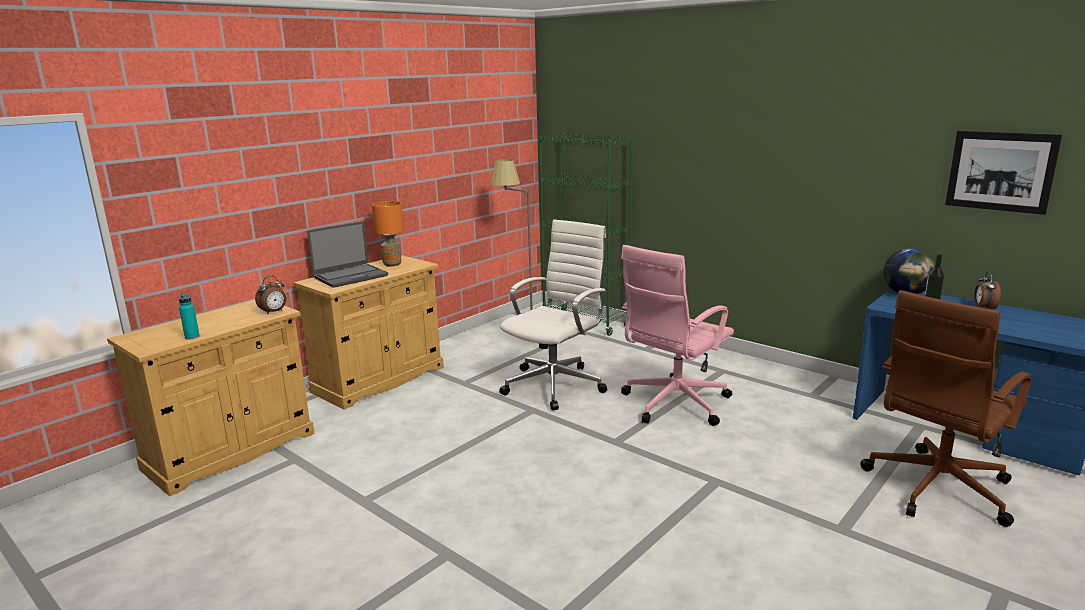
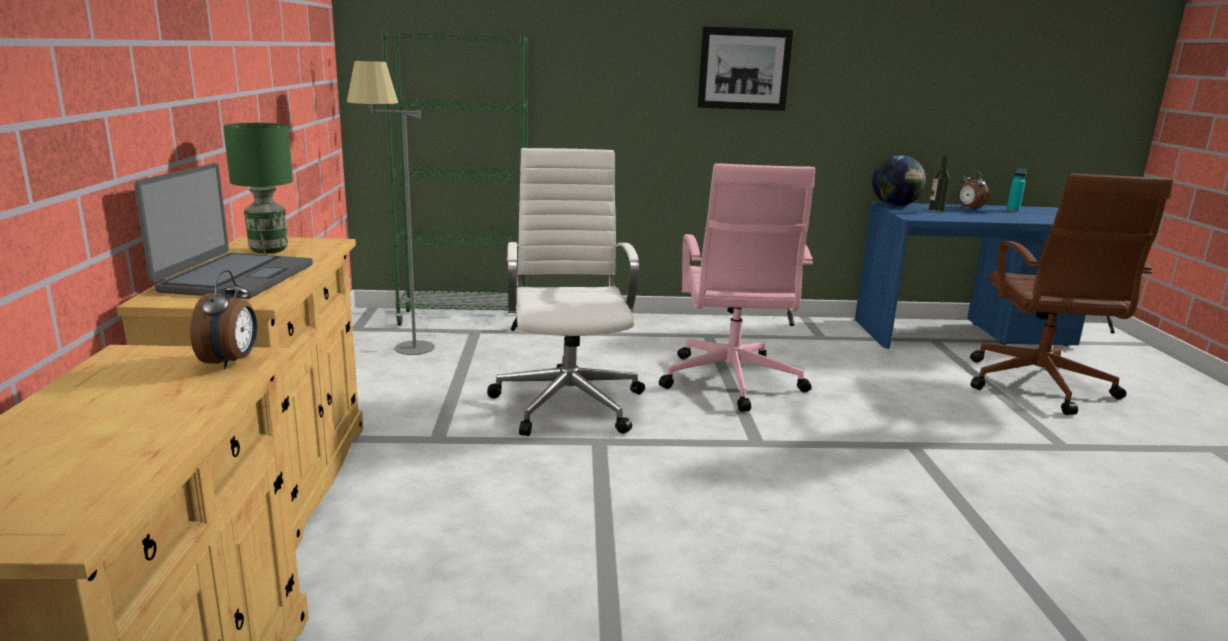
camera: 45 degrees left, 0 degrees up
turquoise bottle [179,293,200,339] -> turquoise bottle moved to [1006,169,1027,212]
orange table lamp [372,201,404,267] -> green table lamp [223,123,293,254]
picture [945,131,1062,215] -> picture moved to [698,26,793,111]

